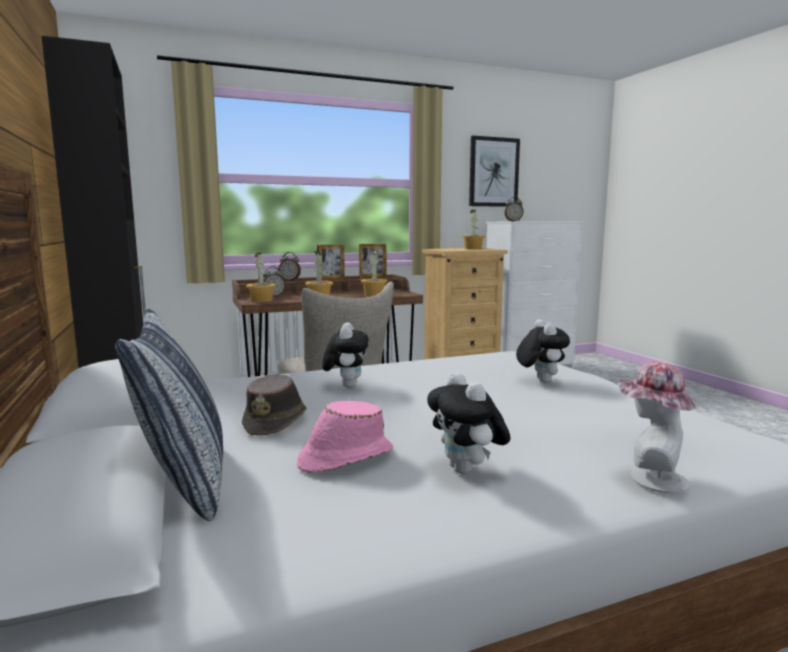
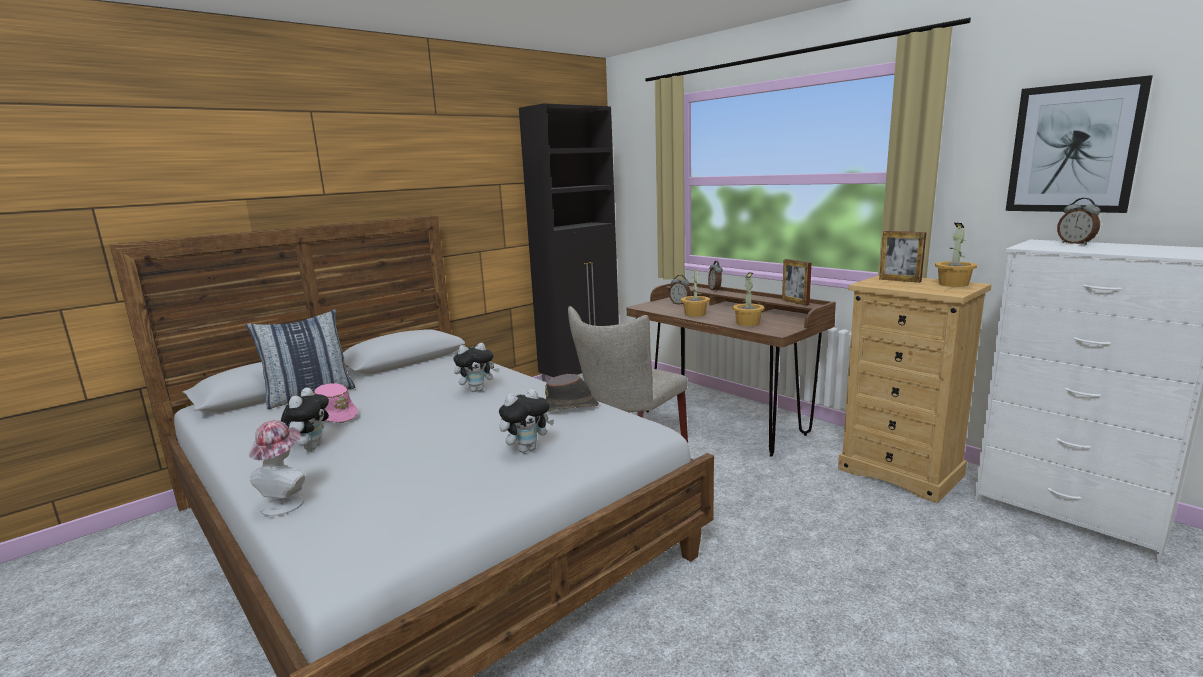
camera: 70 degrees right, 5 degrees up
brown hat [242,374,307,435] -> brown hat moved to [545,374,599,411]
potted plant [246,252,276,302] -> none
picture frame [317,244,345,280] -> picture frame moved to [879,231,926,283]
plush toy [427,372,510,474] -> plush toy turned 135 degrees clockwise [281,387,329,450]

